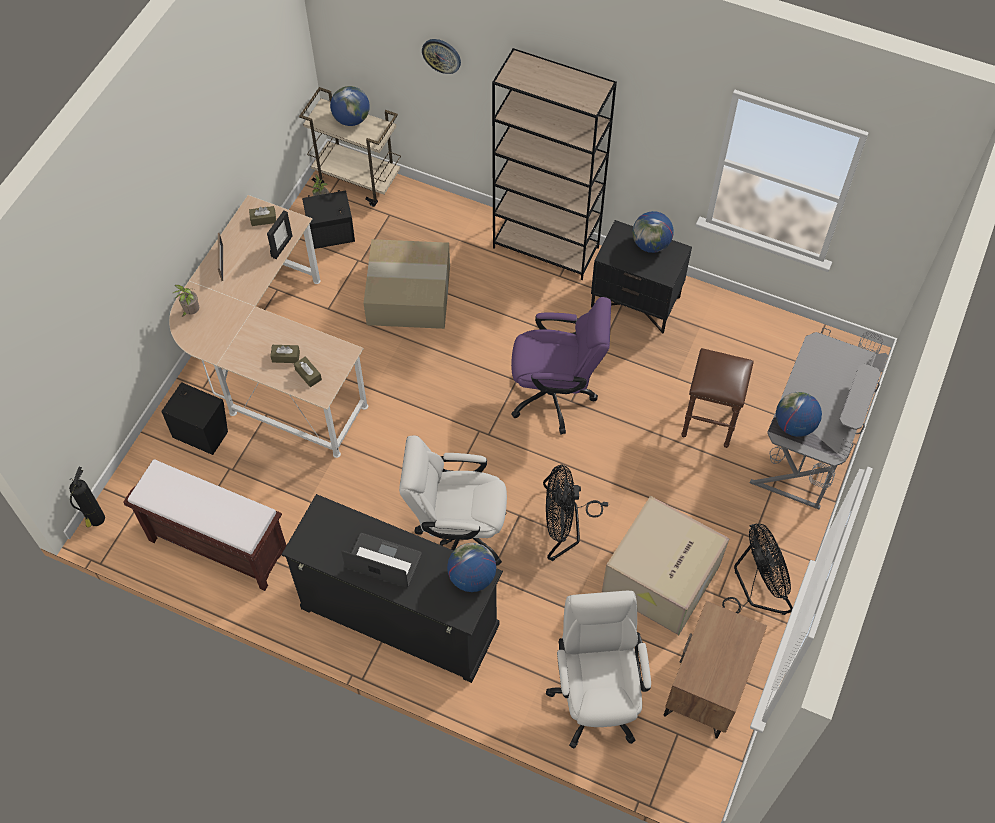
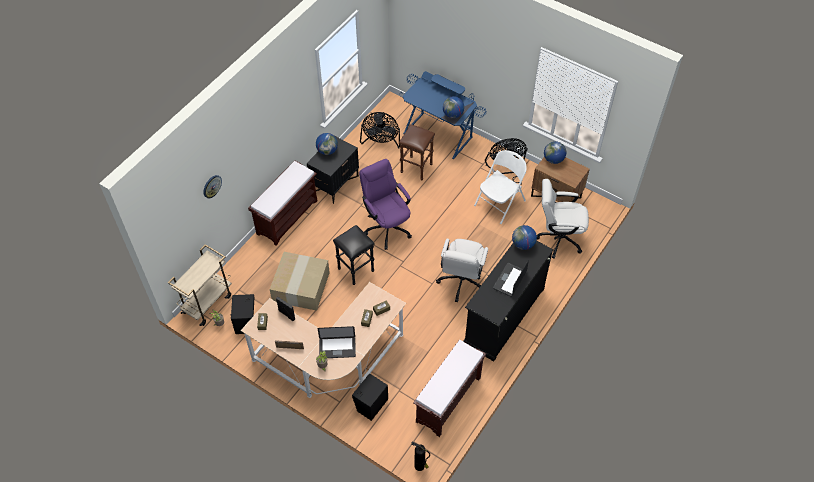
camera: 80 degrees left, 5 degrees down
globe [330,86,370,126] -> globe moved to [544,141,566,164]
beige bookcase [492,48,617,280] -> brown bench [248,160,317,246]
purple office chair [511,297,611,434] -> purple office chair turned 45 degrees counterclockwise [359,159,412,250]
black fan [543,464,610,561] -> black fan moved to [360,112,400,149]
cardboard box [602,496,730,635] -> white chair [474,150,527,224]
grey desk [750,328,888,509] -> blue desk [399,71,486,160]
none -> laptop [318,326,356,358]
none -> black stool [333,225,375,285]

